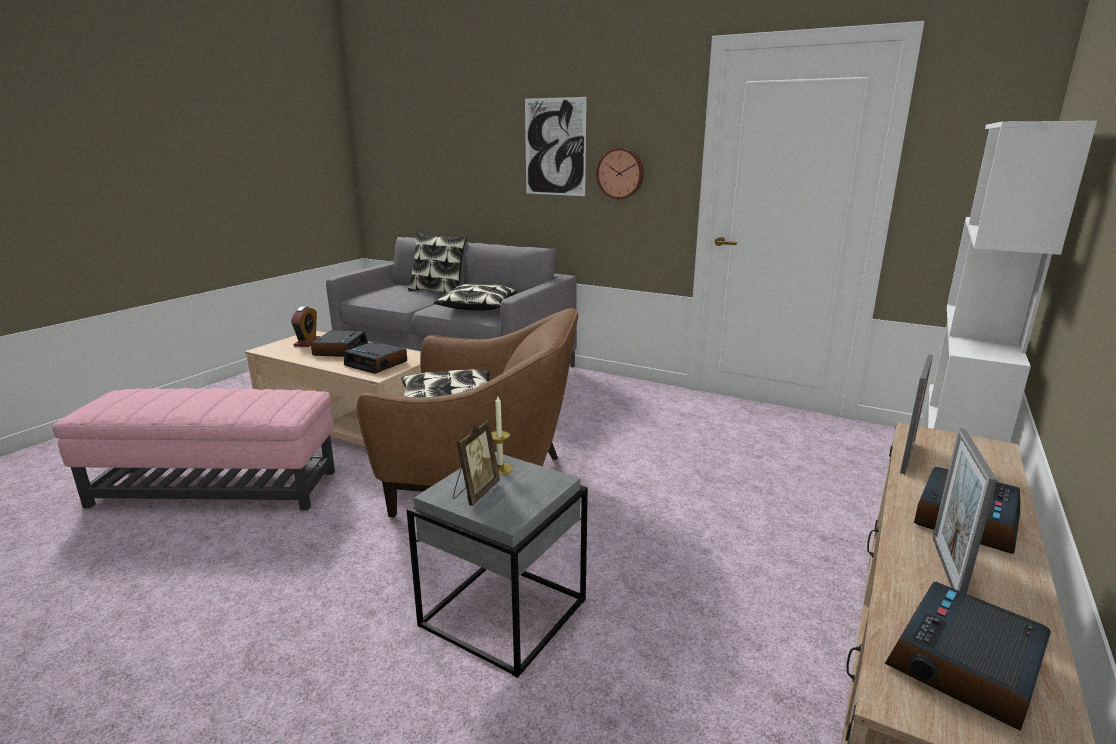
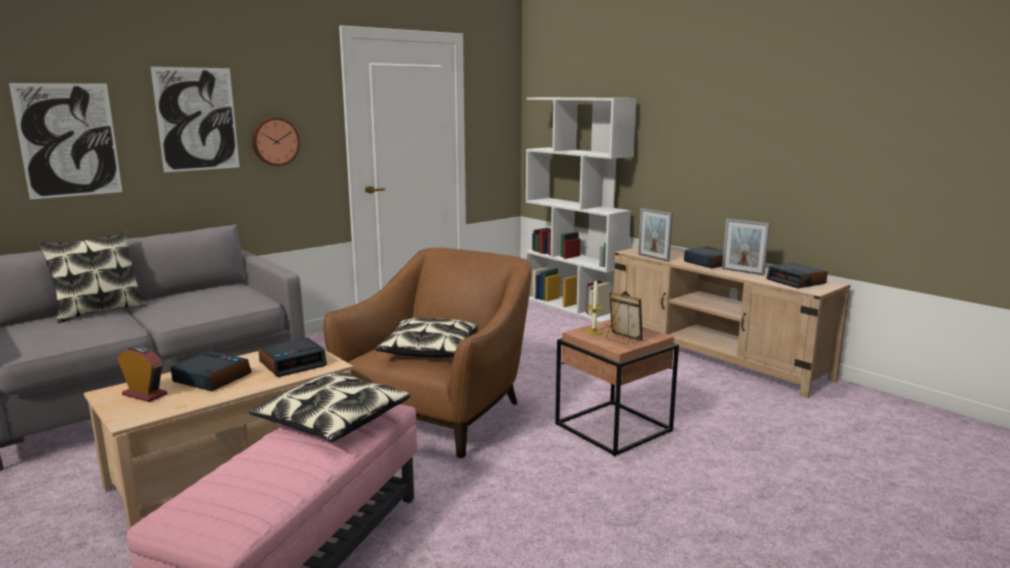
camera: 70 degrees left, 5 degrees down
grey side table [406,452,588,678] -> brown side table [555,319,679,457]
pillow [434,284,517,310] -> pillow moved to [249,373,410,442]
none -> picture [9,83,122,200]

